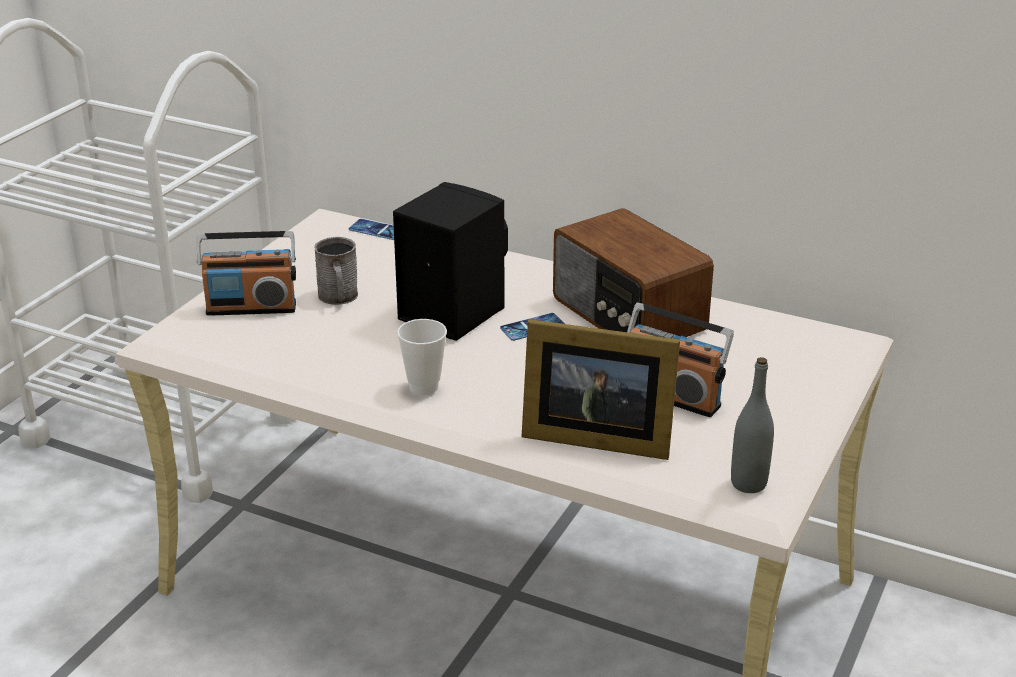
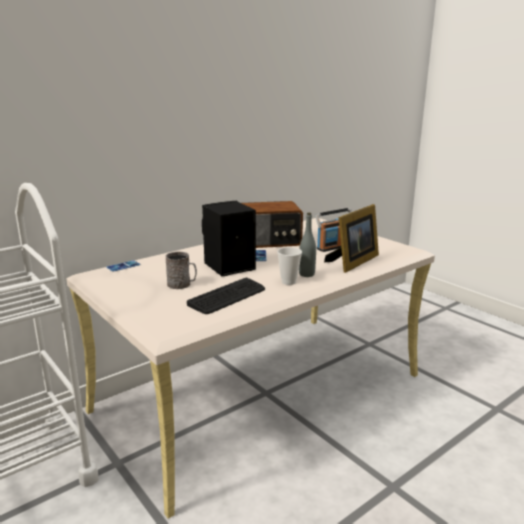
camera: 65 degrees left, 10 degrees down
radio [197,231,296,316] -> none
grey bottle [731,357,774,493] -> grey bottle moved to [299,213,316,277]
none -> keyboard [187,278,265,314]

